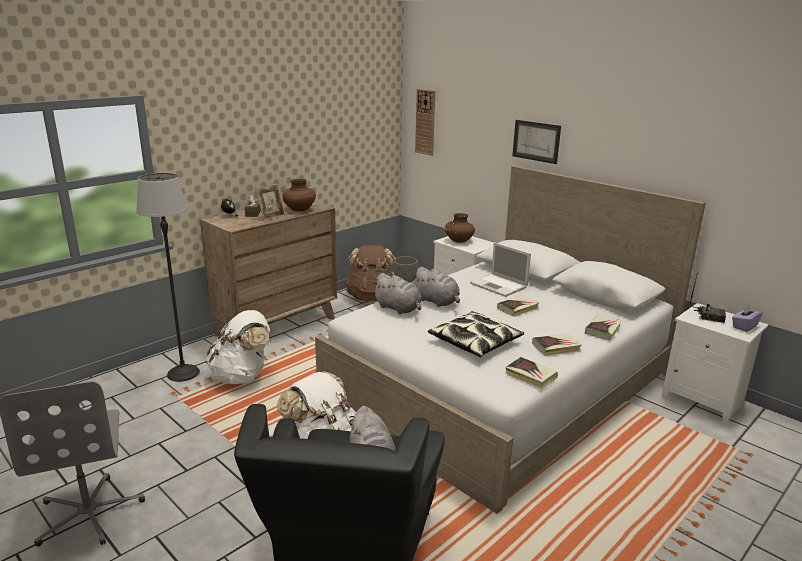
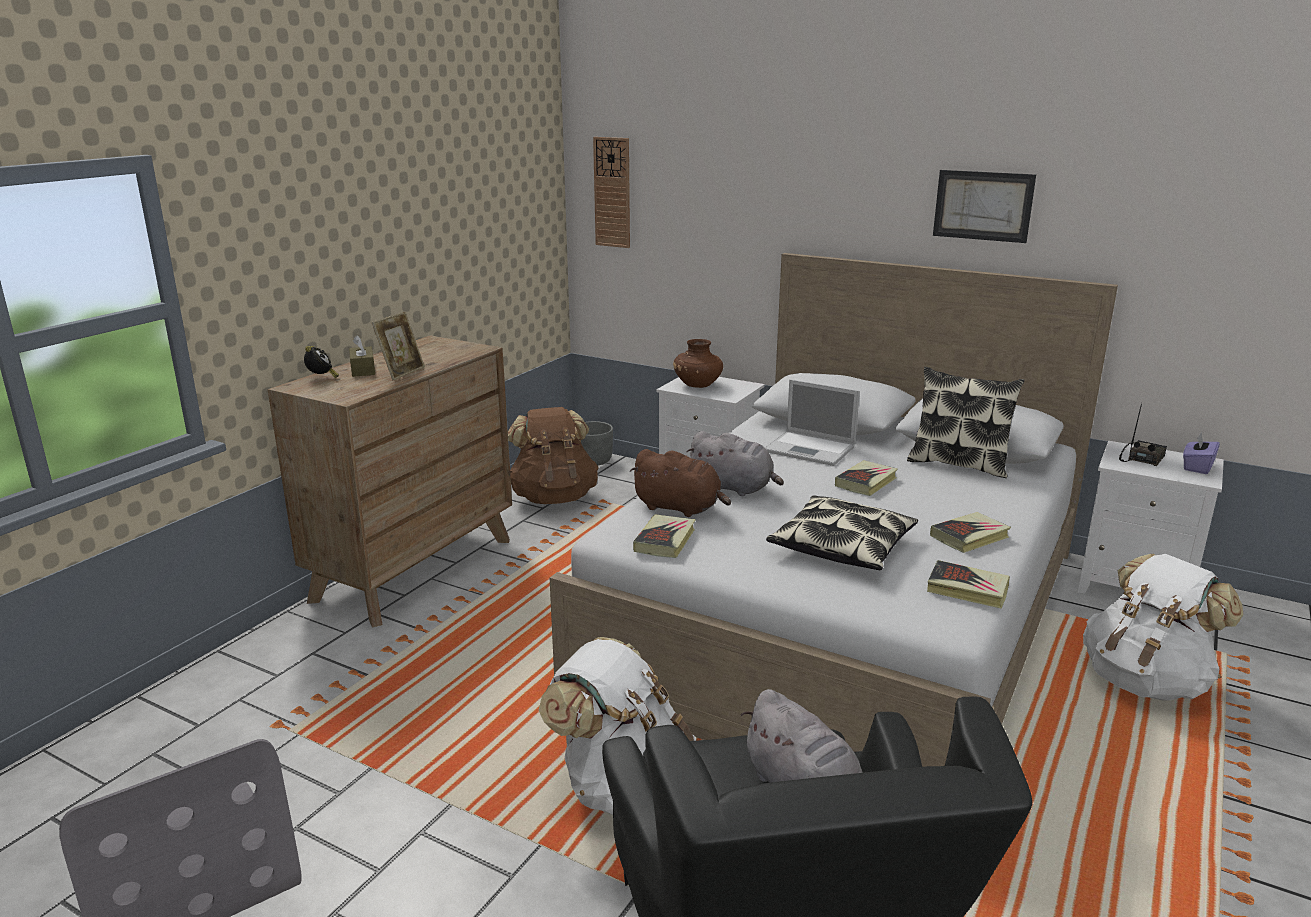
camera: 15 degrees left, 0 degrees up
floor lamp [136,173,200,382] -> none
white backpack [207,310,270,384] -> white backpack moved to [1083,554,1243,701]
brown vase [282,179,316,211] -> none
grey plush toy [372,273,422,314] -> brown plush toy [630,449,731,517]
picture [512,120,561,164] -> picture moved to [933,170,1036,243]
book [585,315,622,340] -> book moved to [633,514,696,558]
radio [690,272,726,323] -> radio turned 60 degrees counterclockwise [1119,402,1167,466]
none -> pillow [907,367,1024,478]

